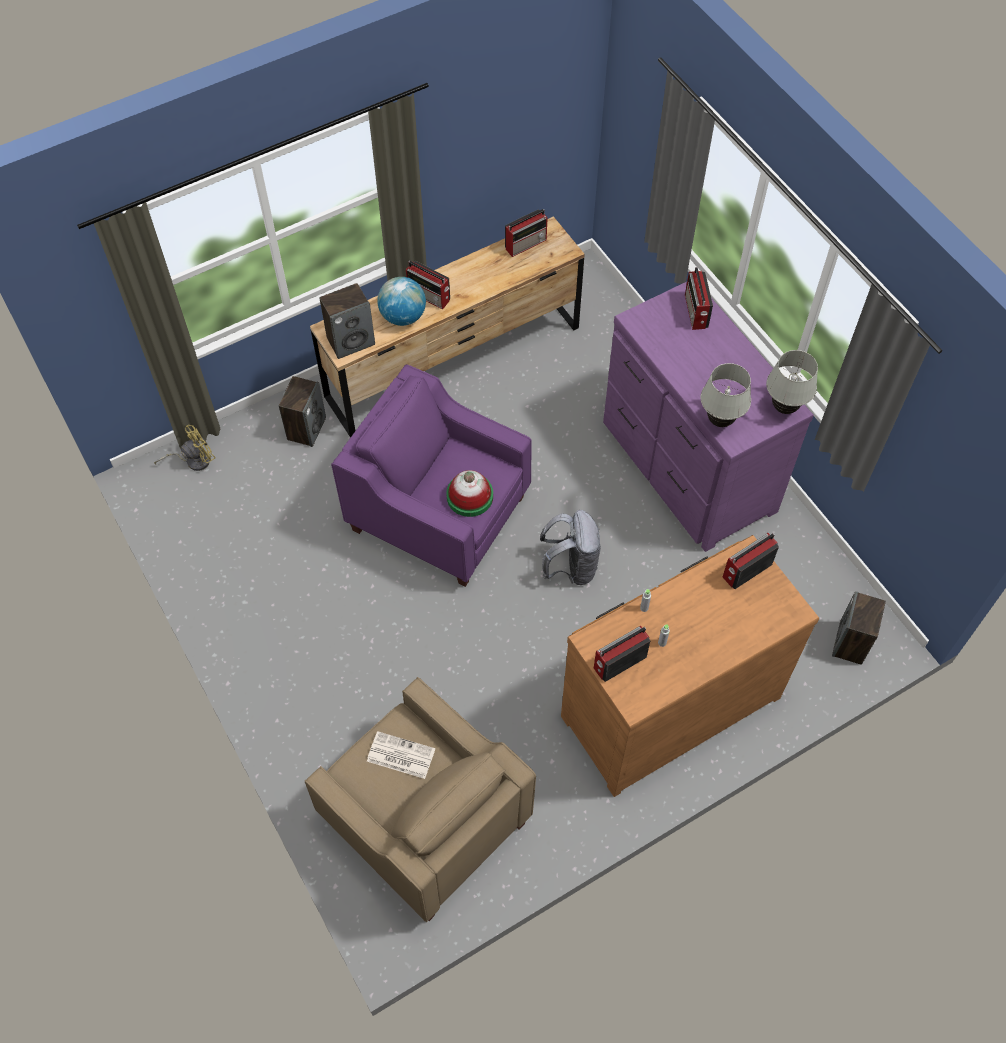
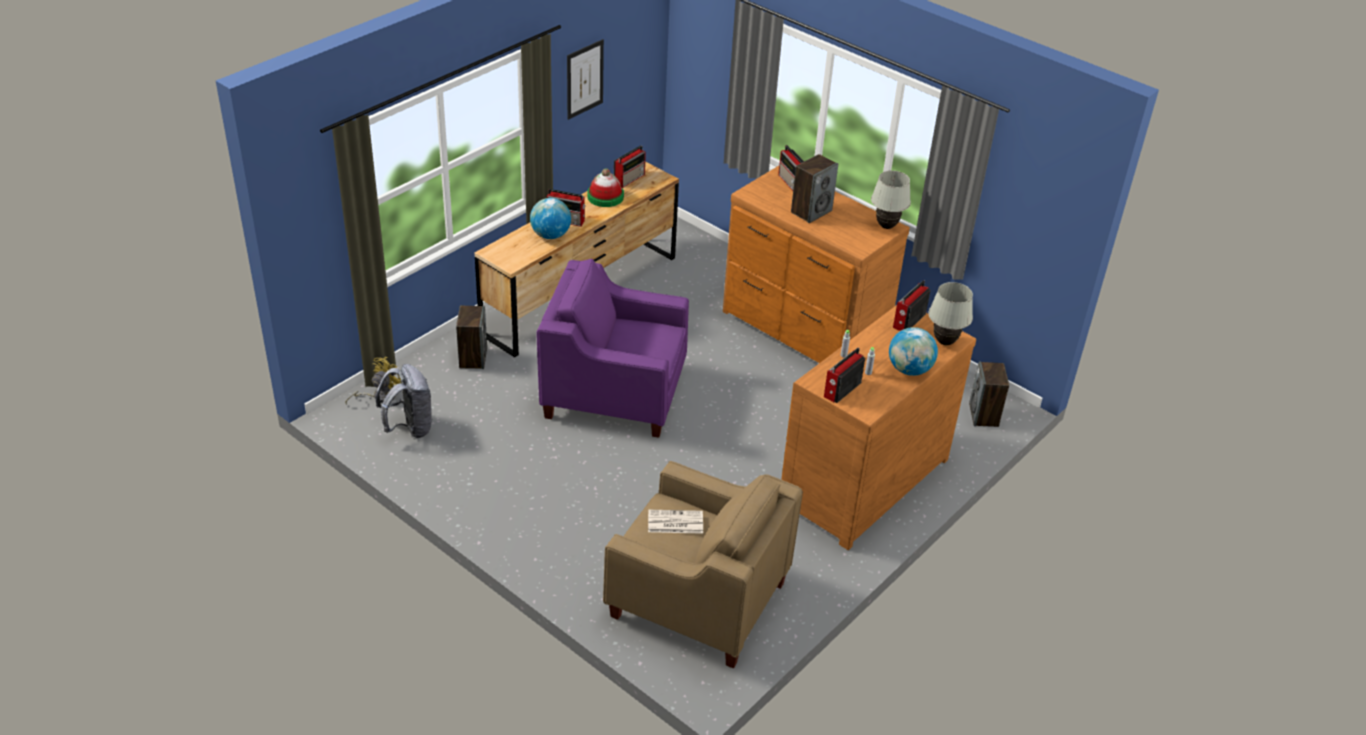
camera: 20 degrees left, 20 degrees down
speaker [319,283,375,359] -> speaker moved to [791,154,838,223]
hat [446,470,493,517] -> hat moved to [587,168,624,207]
grey backpack [540,510,601,585] -> grey backpack moved to [376,364,433,438]
purple dresser [603,282,814,552] -> brown dresser [723,166,910,363]
white table lamp [701,363,751,427] -> white table lamp moved to [928,282,973,345]
none -> picture [567,39,604,120]
none -> globe [889,327,938,376]

